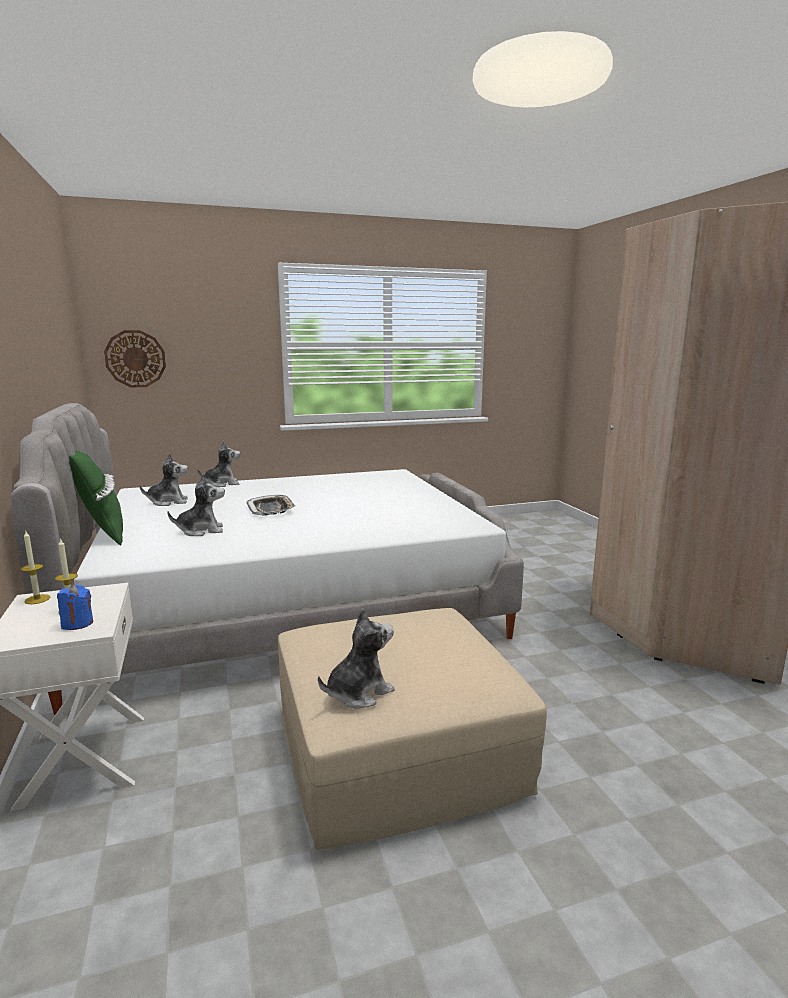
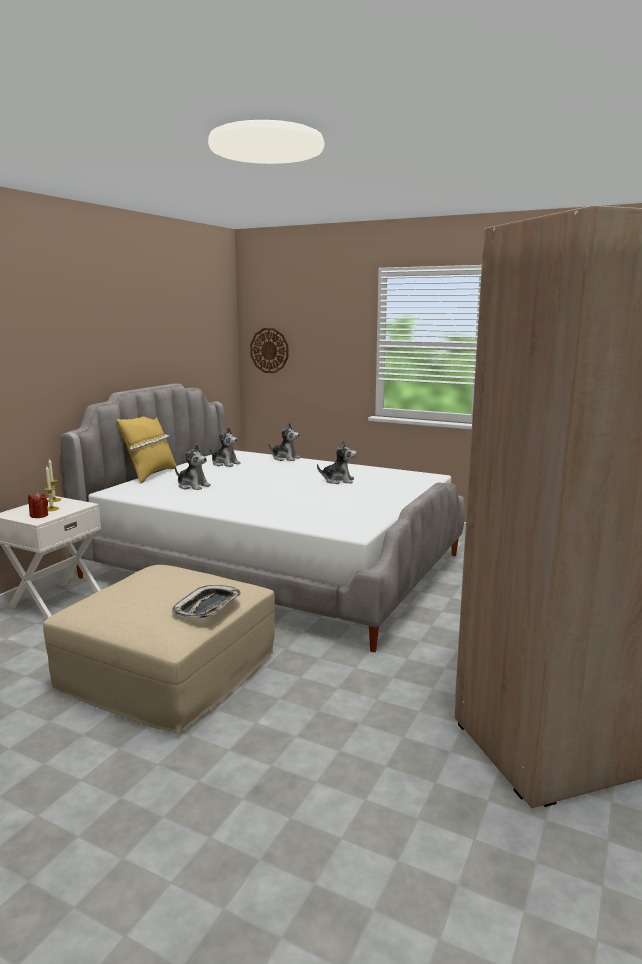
camera: 45 degrees right, 0 degrees up
blue candle [57,585,93,630] -> red candle [28,492,48,518]
green pillow [69,450,123,545] -> yellow pillow [117,416,176,484]
tray [246,495,295,516] -> tray moved to [172,585,241,618]
plush toy [318,609,395,709] -> plush toy moved to [317,440,357,484]

